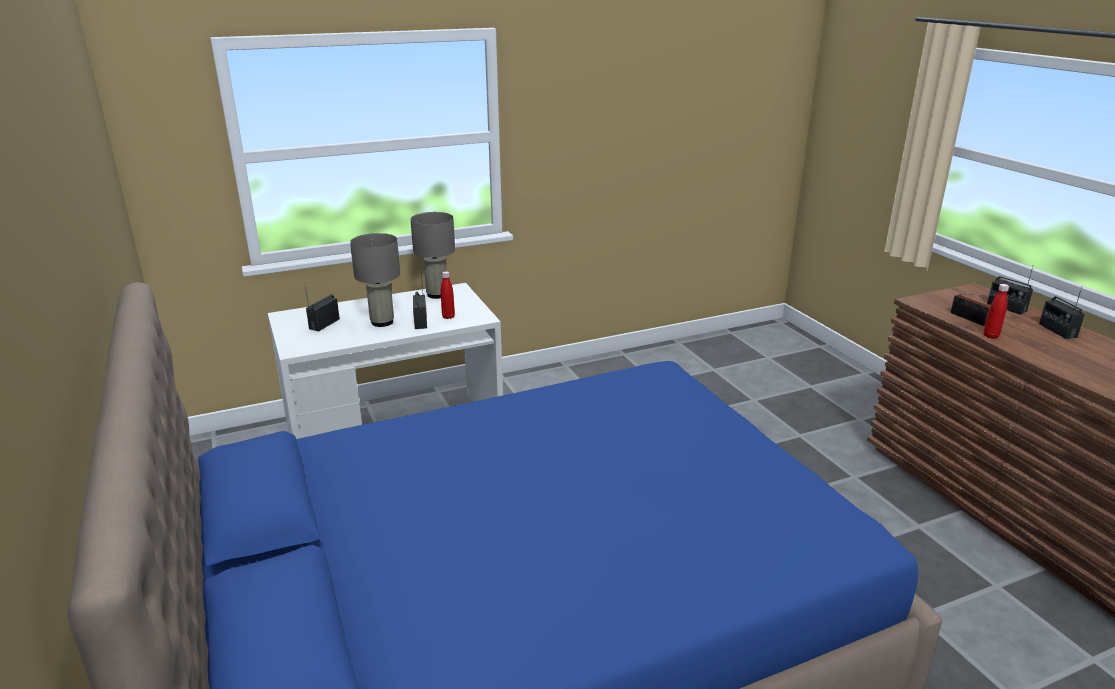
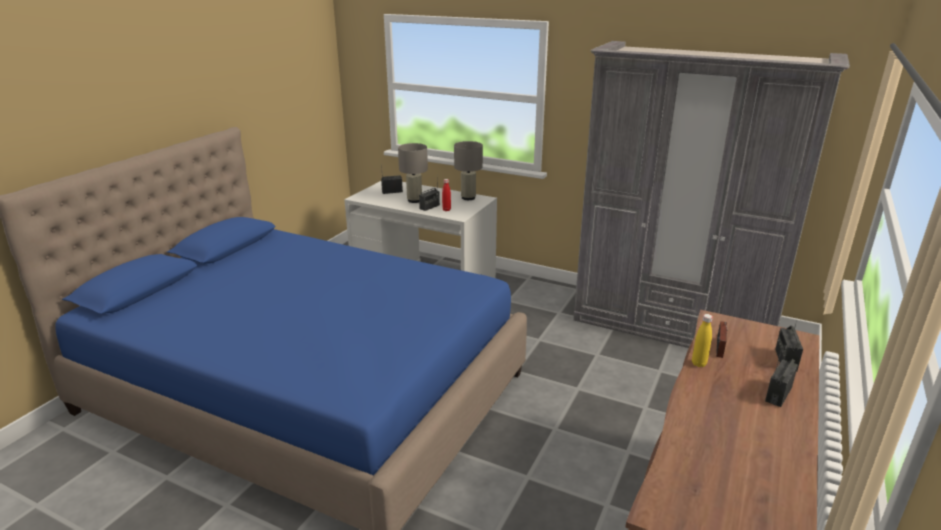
camera: 50 degrees right, 0 degrees up
red bottle [984,284,1009,339] -> yellow bottle [692,314,713,367]
none -> grey wardrobe [573,41,850,348]

